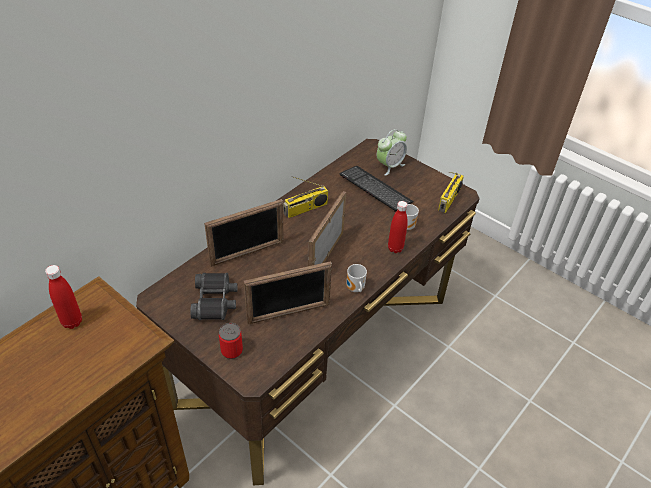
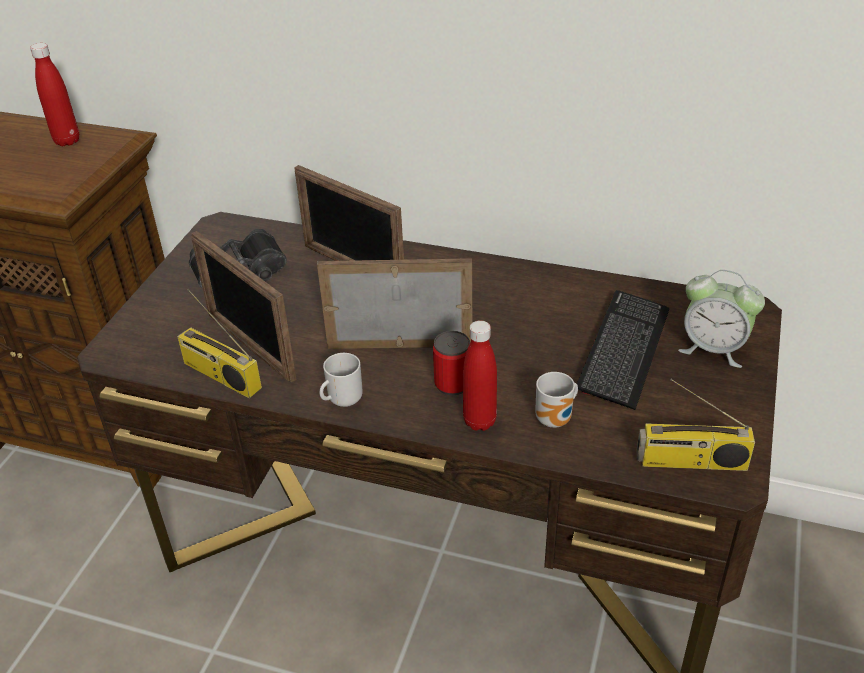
camera: 70 degrees right, 5 degrees down
can [219,323,243,359] -> can moved to [433,331,470,395]
radio [283,176,328,218] -> radio moved to [177,289,262,398]

